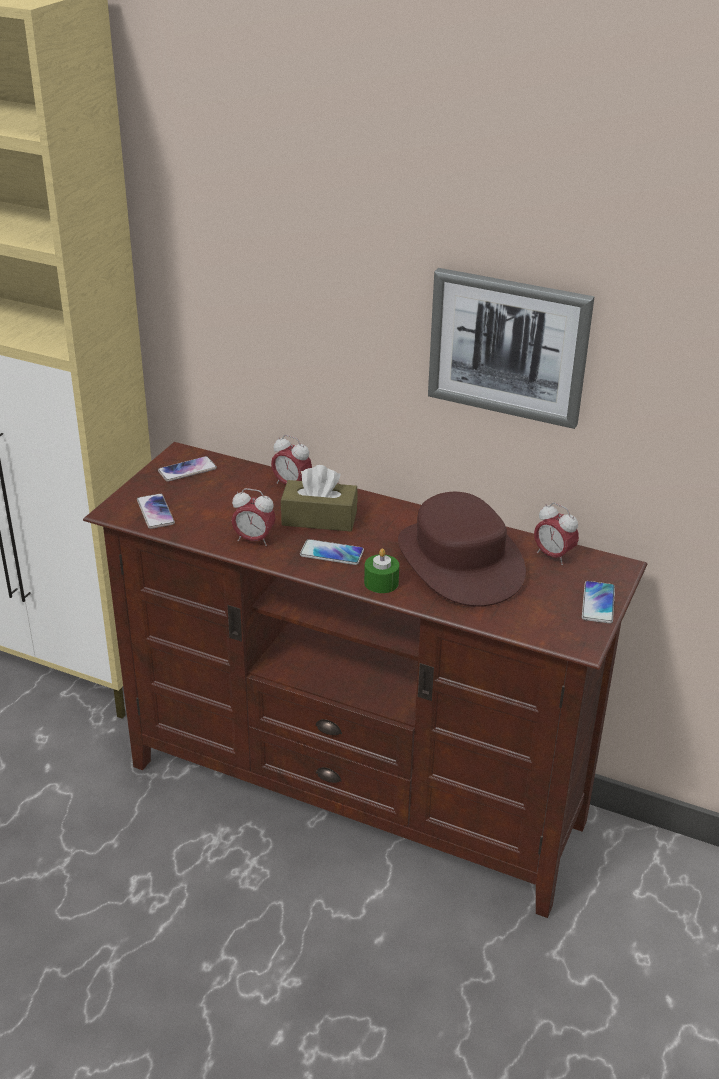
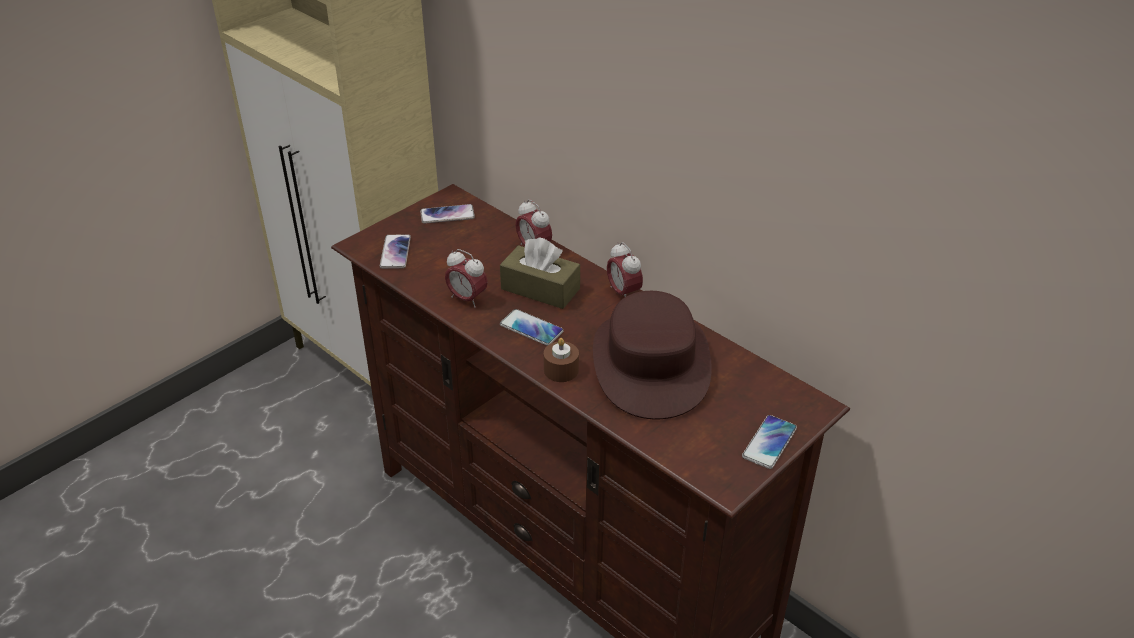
camera: 20 degrees right, 5 degrees up
green candle [364,549,399,593] -> brown candle [544,338,579,382]
picture [428,268,594,429] -> none
alarm clock [534,503,579,565] -> alarm clock moved to [607,242,643,298]

